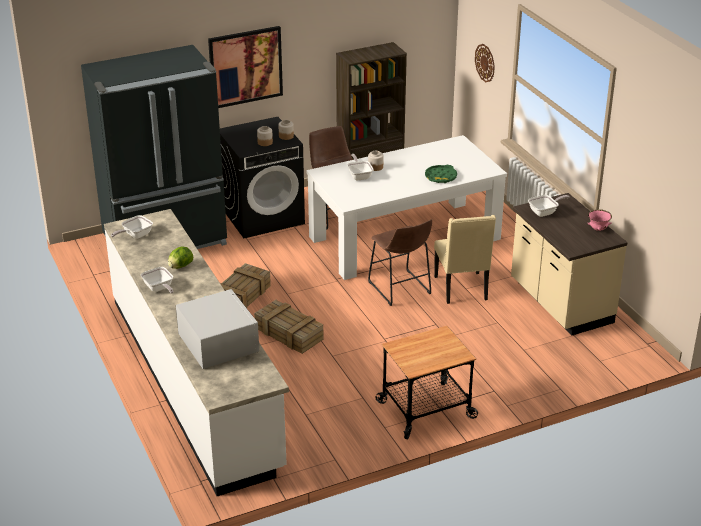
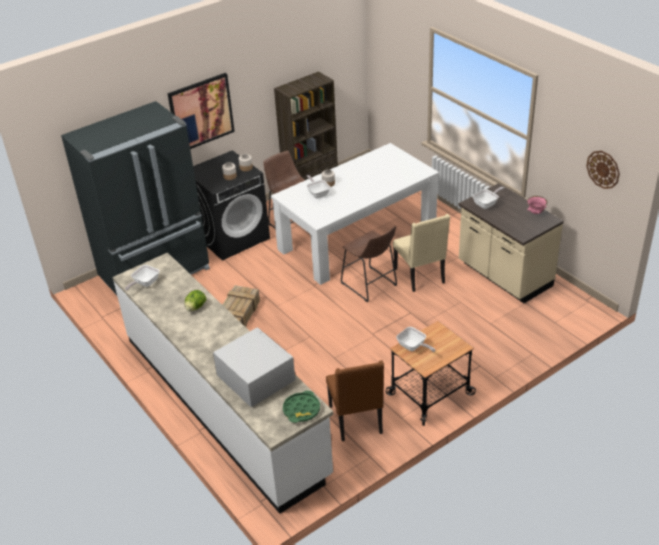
camera: 10 degrees left, 5 degrees up
frying pan [141,267,174,294] -> frying pan moved to [396,327,435,352]
crate [254,300,324,354] -> none
green tray [425,165,457,183] -> green tray moved to [283,390,320,423]
wall clock [475,44,495,82] -> wall clock moved to [586,151,620,189]
none -> brown chair [326,360,384,441]

